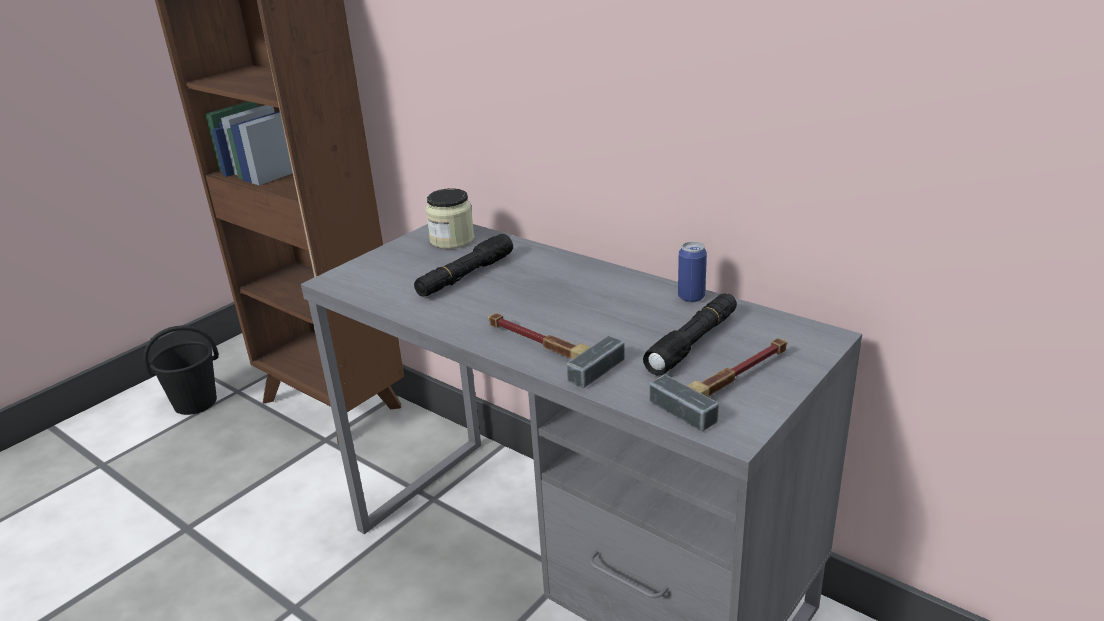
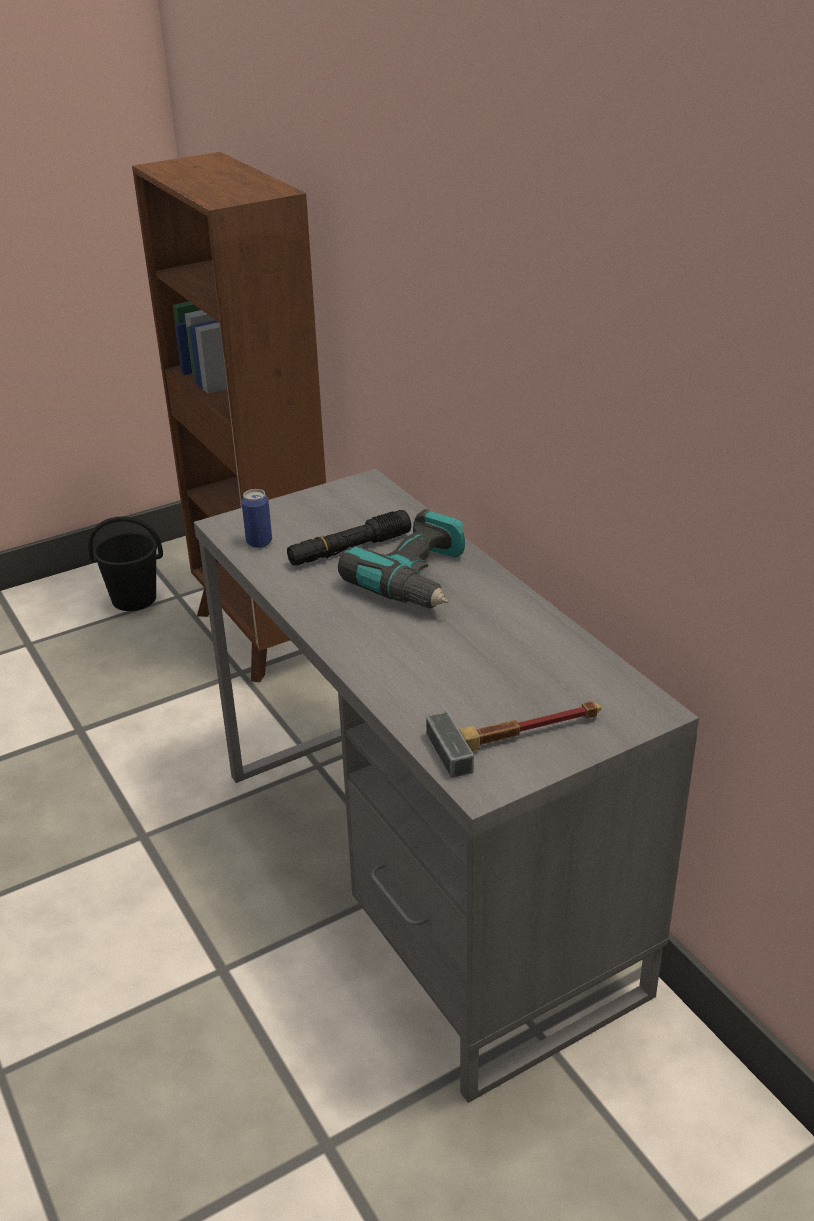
camera: 20 degrees right, 5 degrees up
jar [426,188,474,249] -> none
hammer [488,313,625,388] -> none
black flashlight [643,293,737,375] -> none
can [678,241,707,302] -> can moved to [241,489,272,548]
none -> power drill [338,509,465,608]

